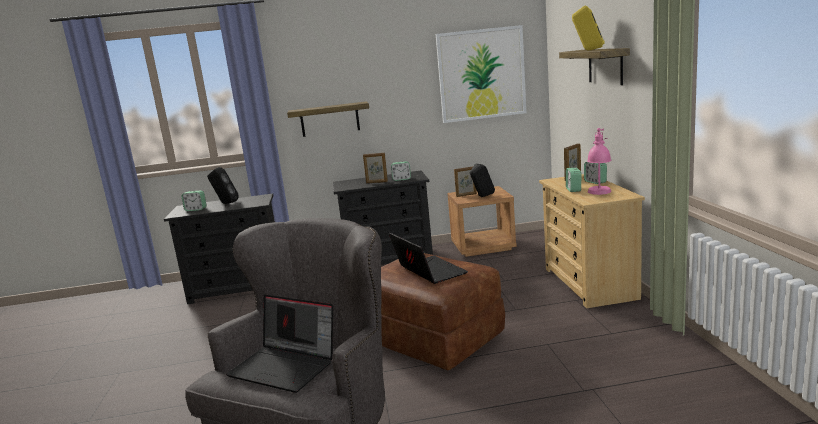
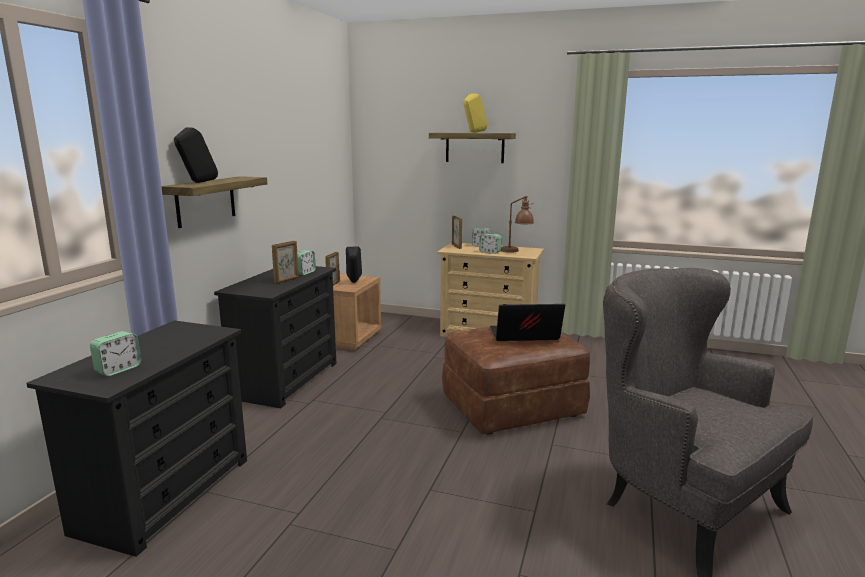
camera: 65 degrees left, 0 degrees up
black speaker [207,167,239,204] -> black speaker moved to [174,127,218,183]
laptop [226,295,333,393] -> none
picture [436,25,526,123] -> none
pink table lamp [587,128,611,195] -> brown table lamp [501,196,534,253]

